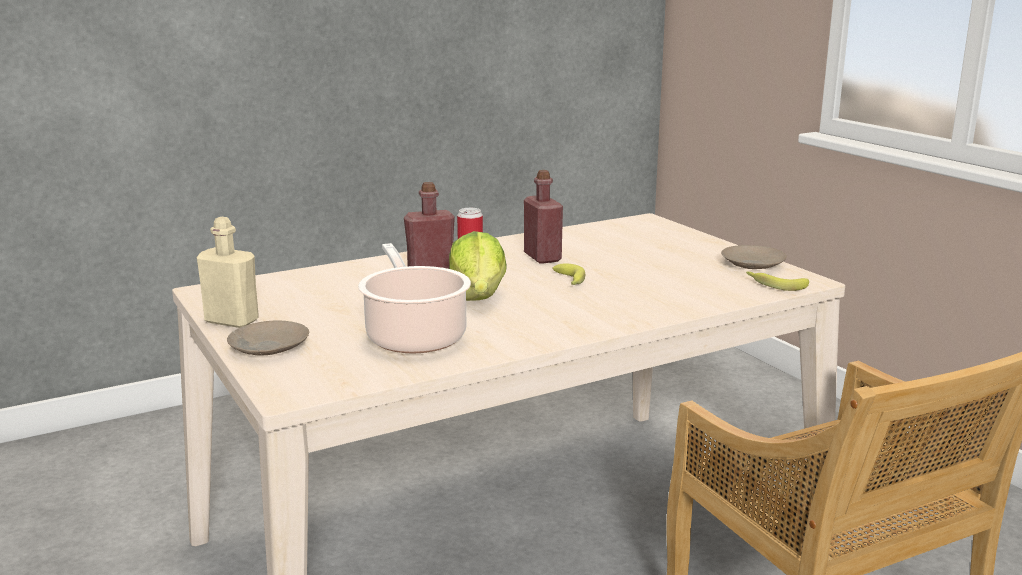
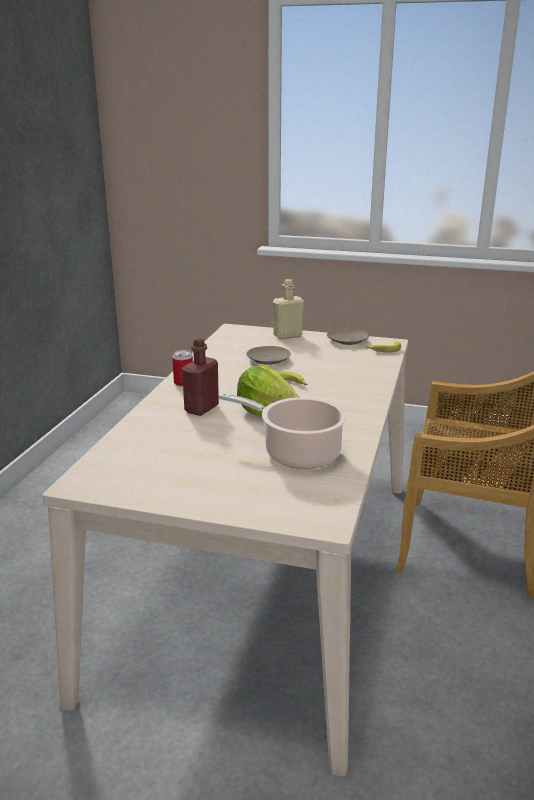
camera: 45 degrees left, 5 degrees up
beige bottle [197,217,259,328] -> beige bottle moved to [273,279,304,340]
beige plate [227,321,309,356] -> beige plate moved to [246,346,291,365]
red bottle [524,170,563,264] -> none

